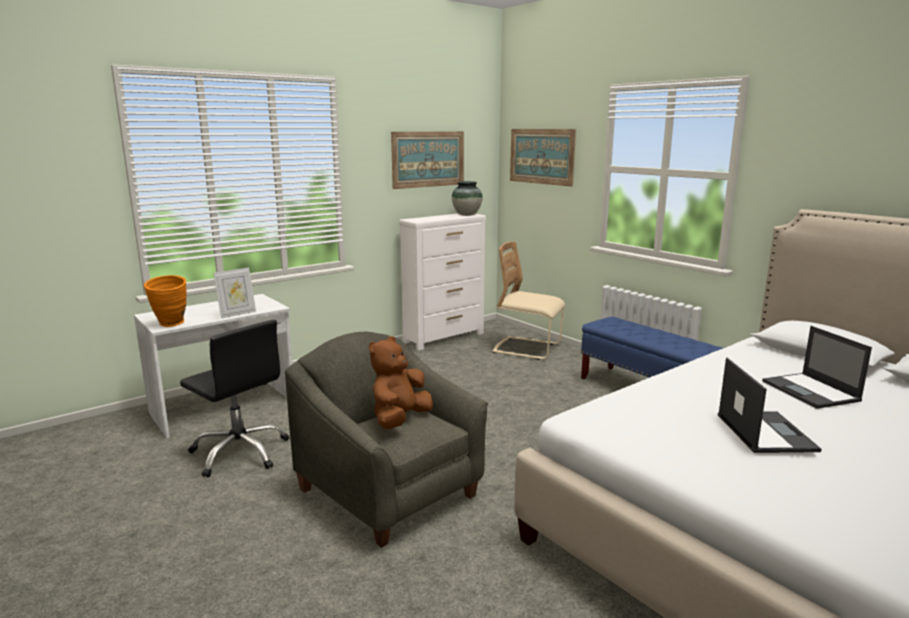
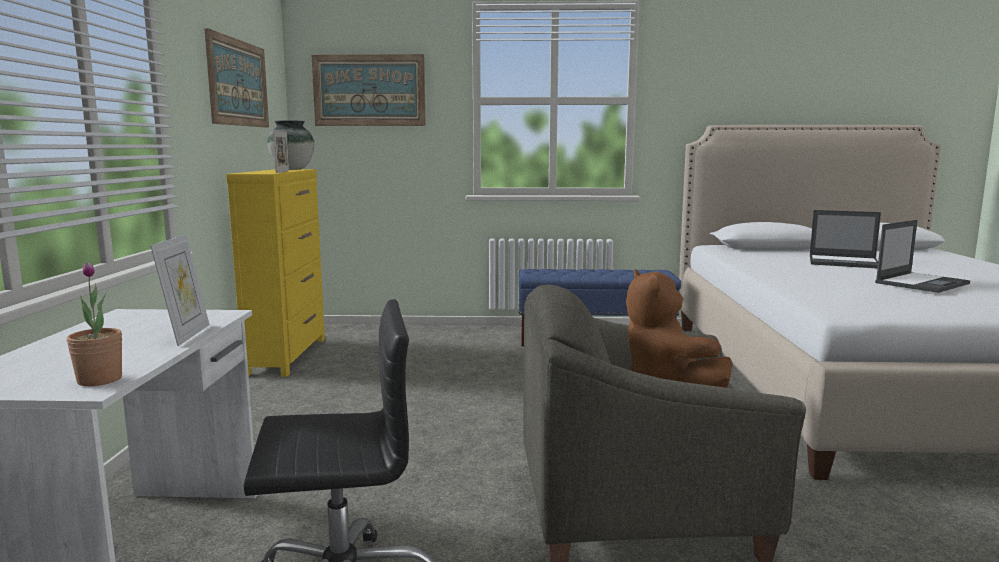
camera: 50 degrees left, 5 degrees down
orange vase [144,275,187,327] -> potted plant [67,262,122,386]
white dresser [399,213,486,350] -> yellow dresser [226,169,325,377]
beige chair [493,242,565,360] -> none
laptop [718,358,822,453] -> laptop turned 105 degrees clockwise [875,220,970,293]
none -> picture frame [273,130,289,173]

